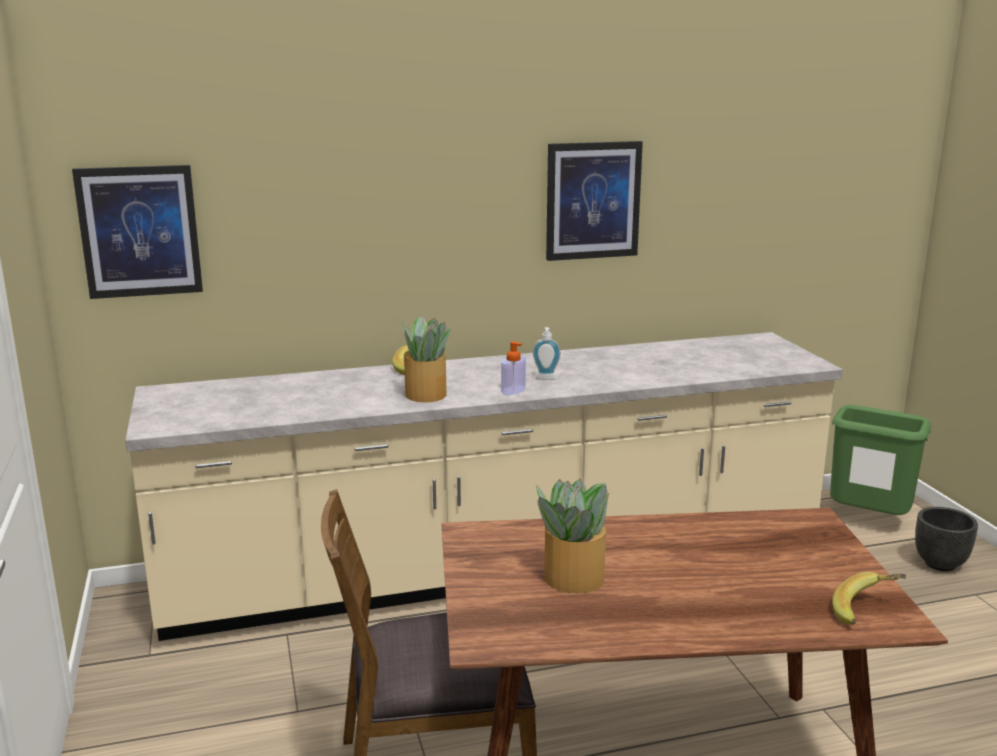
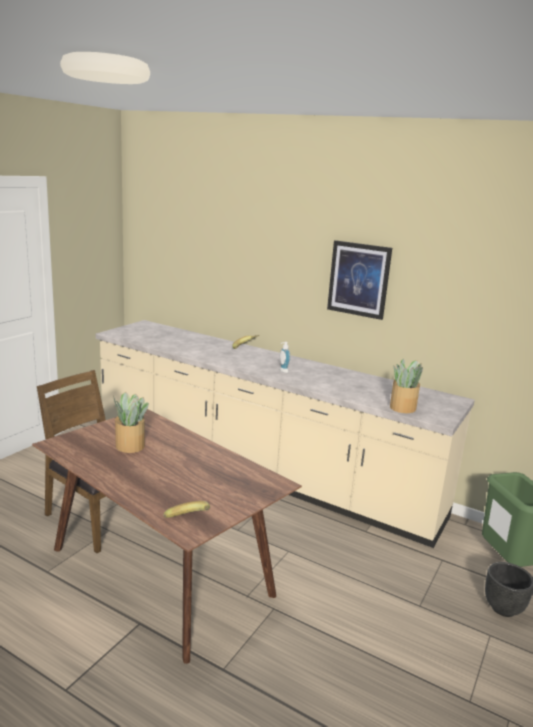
camera: 45 degrees right, 0 degrees up
picture [72,165,203,299] -> none
potted plant [402,316,451,403] -> potted plant moved to [390,358,423,413]
soap dispenser [501,341,526,395] -> none

